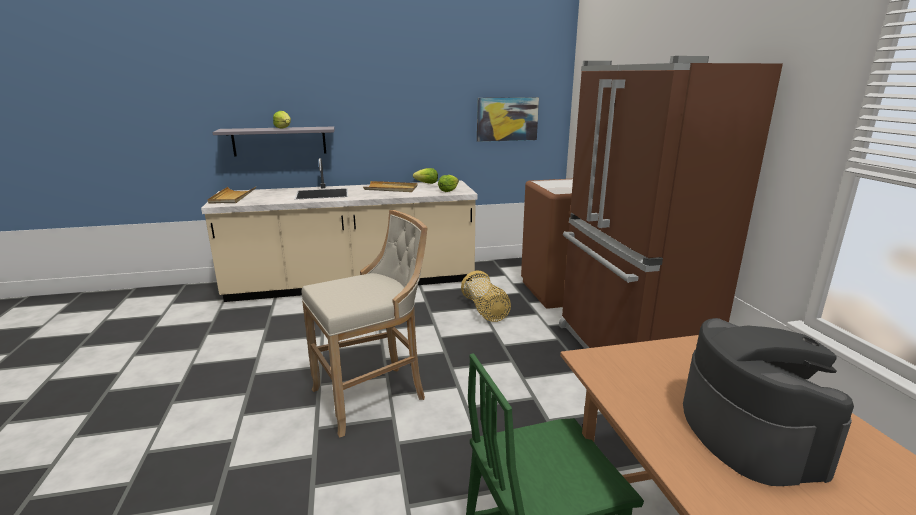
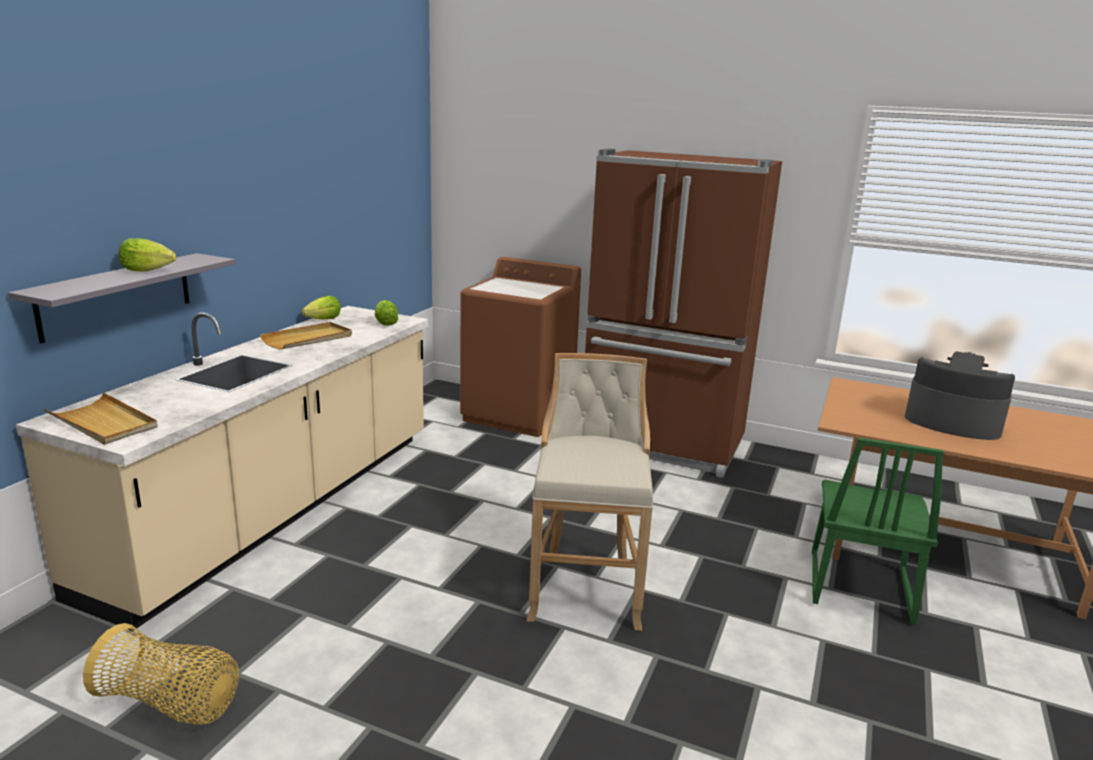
camera: 55 degrees left, 0 degrees up
basket [461,271,511,322] -> basket moved to [83,623,239,725]
picture [477,97,539,142] -> none

